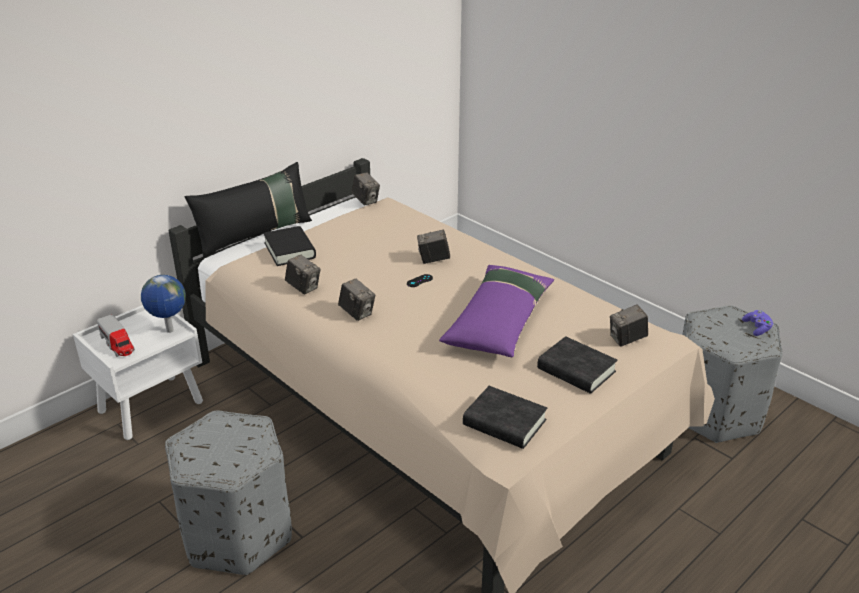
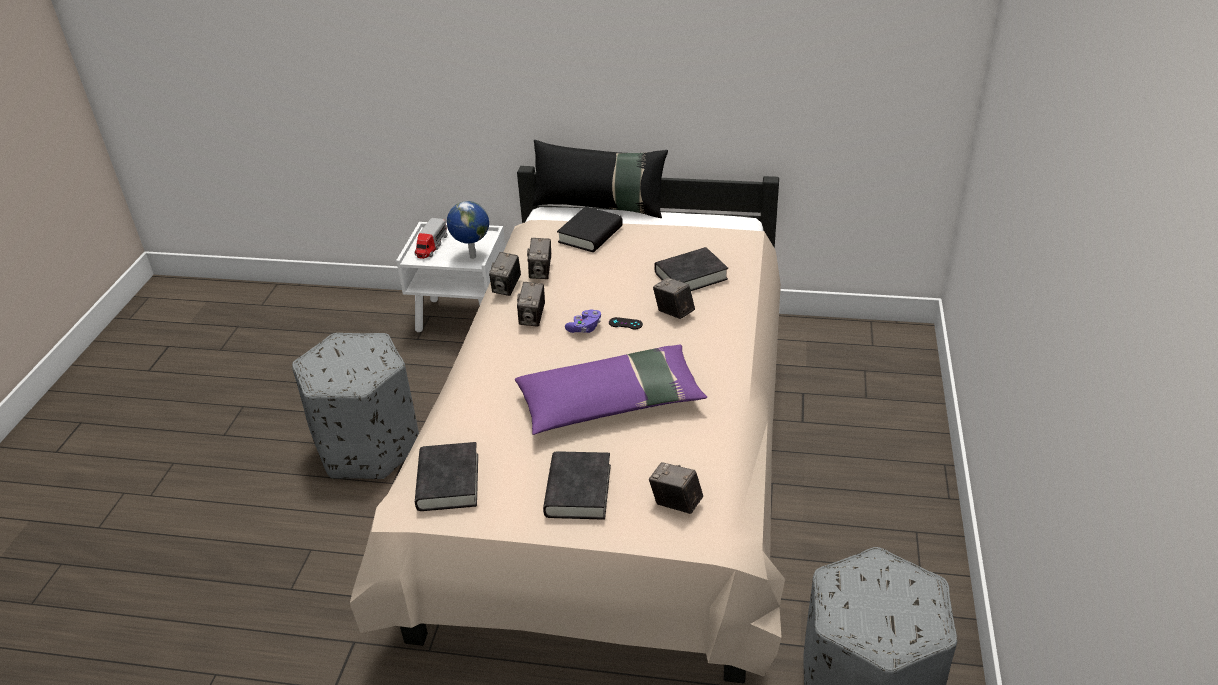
camera: 55 degrees right, 5 degrees up
camera [352,172,380,205] -> camera moved to [489,252,521,296]
purple game controller [742,310,773,336] -> purple game controller moved to [565,309,601,333]
none -> black book [654,247,728,291]

